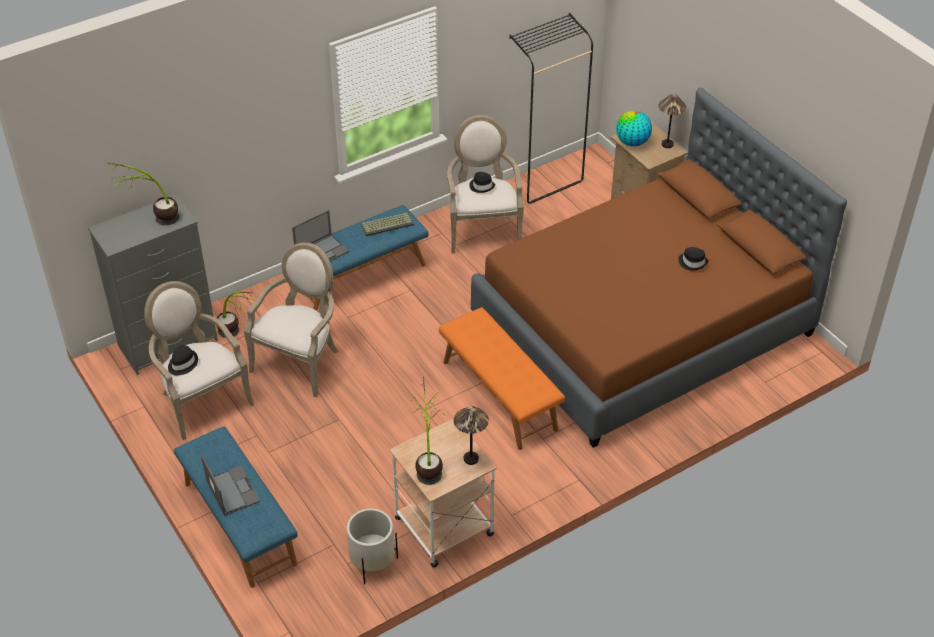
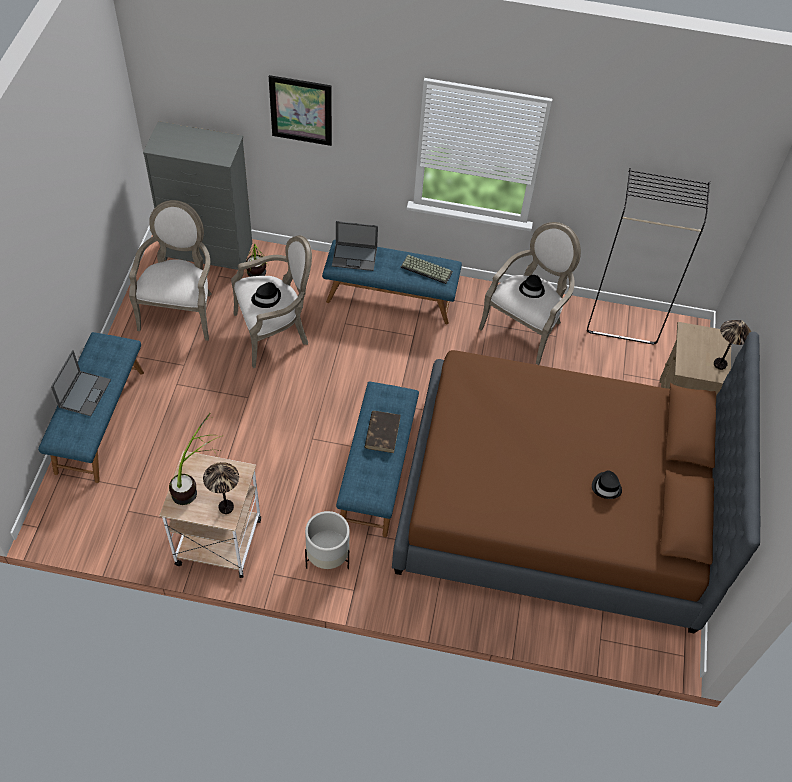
camera: 40 degrees right, 10 degrees up
potted plant [107,163,179,225] -> none
black hat [168,345,198,375] -> black hat moved to [251,282,281,308]
white planter [347,508,398,584] -> white planter moved to [305,511,350,569]
orange bench [439,308,565,450] -> blue bench [336,382,419,537]
globe [616,111,652,146] -> none
none -> picture [269,75,332,146]
none -> brown book [365,411,401,453]

